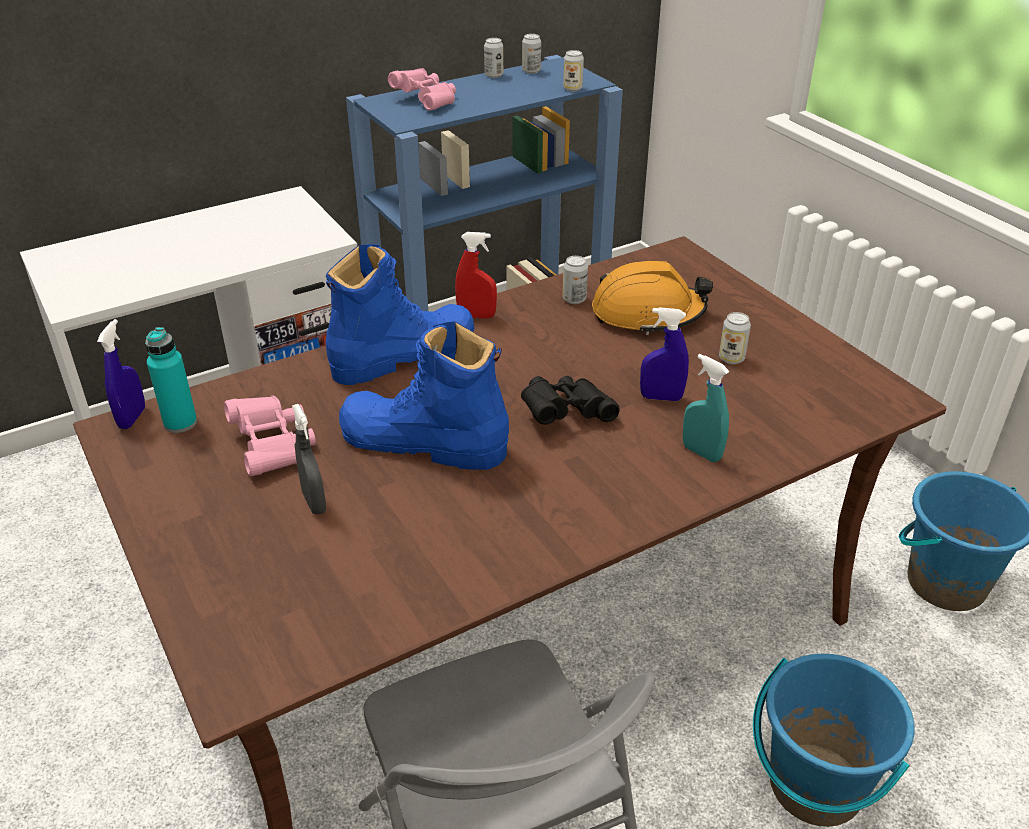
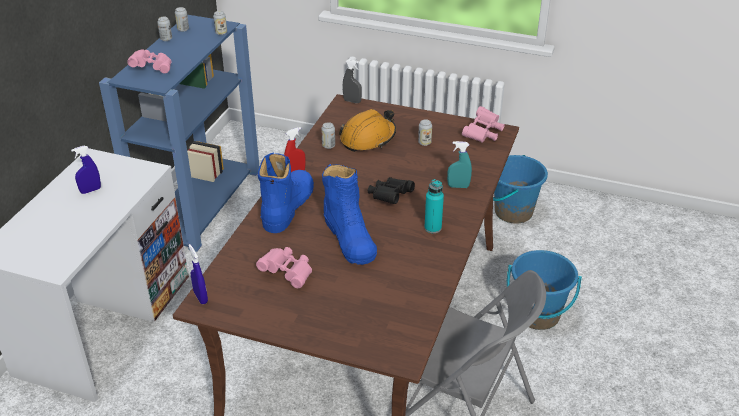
camera: 40 degrees left, 0 degrees up
turquoise bottle [145,327,197,433] -> turquoise bottle moved to [424,179,444,233]
grey spray bottle [292,404,326,515] -> grey spray bottle moved to [342,59,362,103]
blue boot [339,321,509,470] -> blue boot turned 90 degrees counterclockwise [322,164,377,265]
blue spray bottle [640,307,689,401] -> blue spray bottle moved to [71,146,101,194]
none -> pink binoculars [462,106,505,143]

